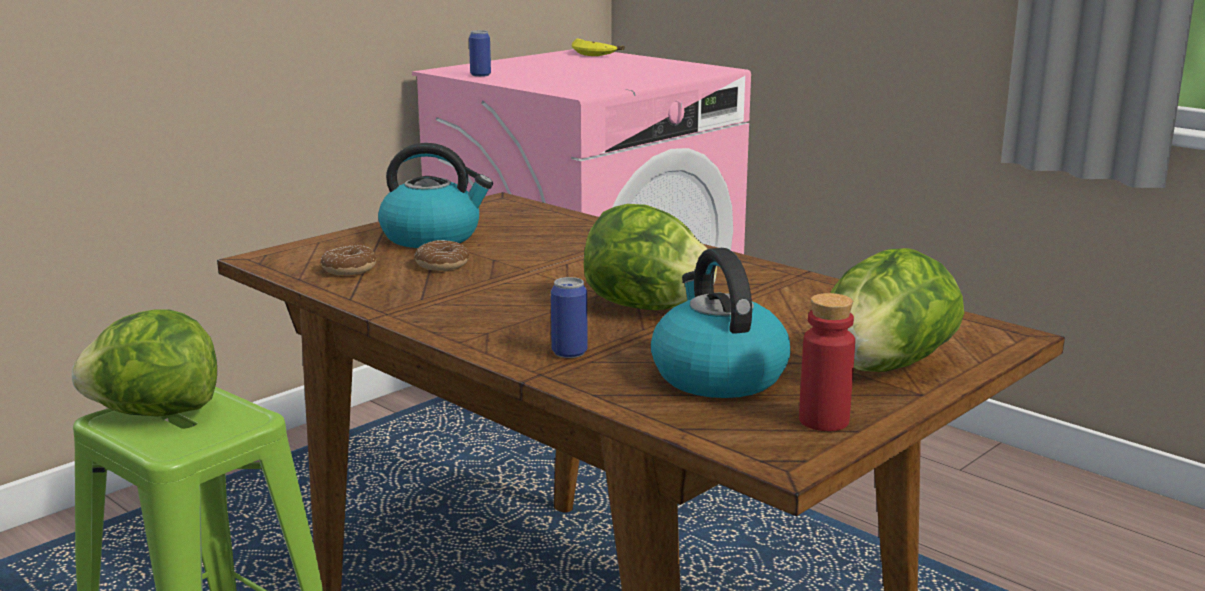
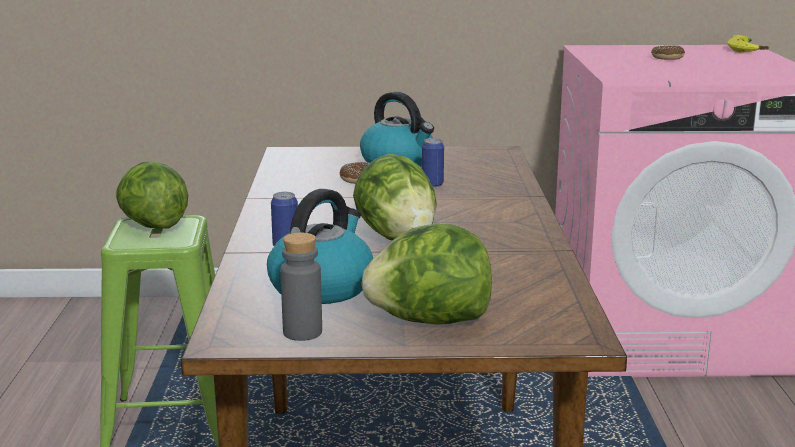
camera: 45 degrees right, 0 degrees up
donut [320,245,376,275] -> donut moved to [651,45,685,60]
can [469,30,491,77] -> can moved to [422,138,444,187]
red bottle [799,293,855,431] -> grey bottle [281,233,322,341]

